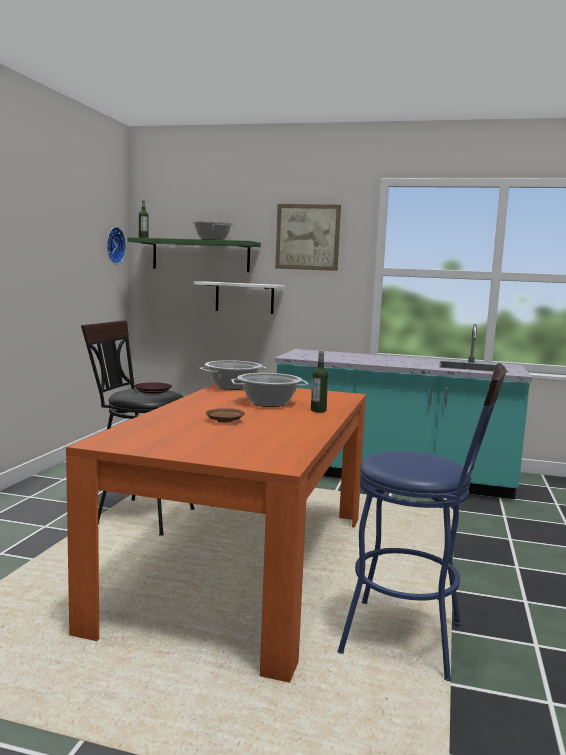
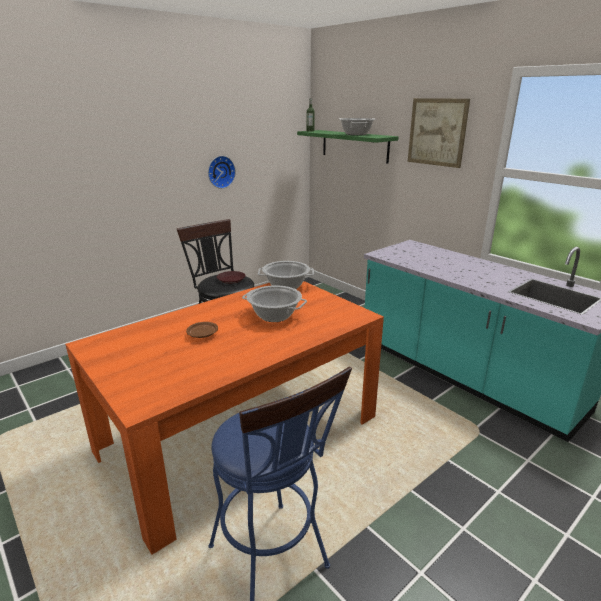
camera: 35 degrees right, 15 degrees up
wall clock [107,227,126,264] -> wall clock moved to [208,156,236,189]
white shelf [193,282,285,314] -> none
bottle [311,351,328,412] -> none

